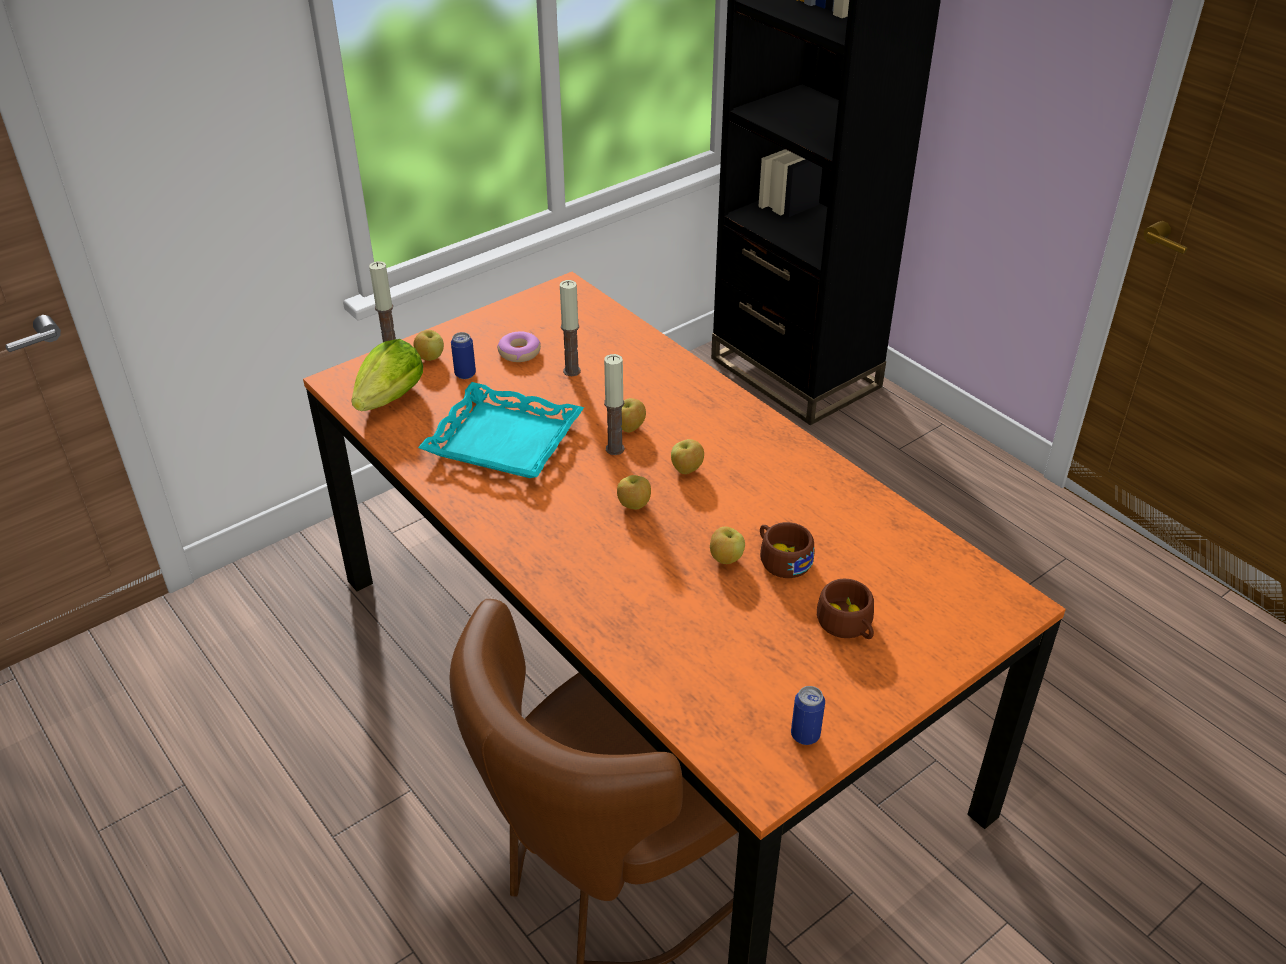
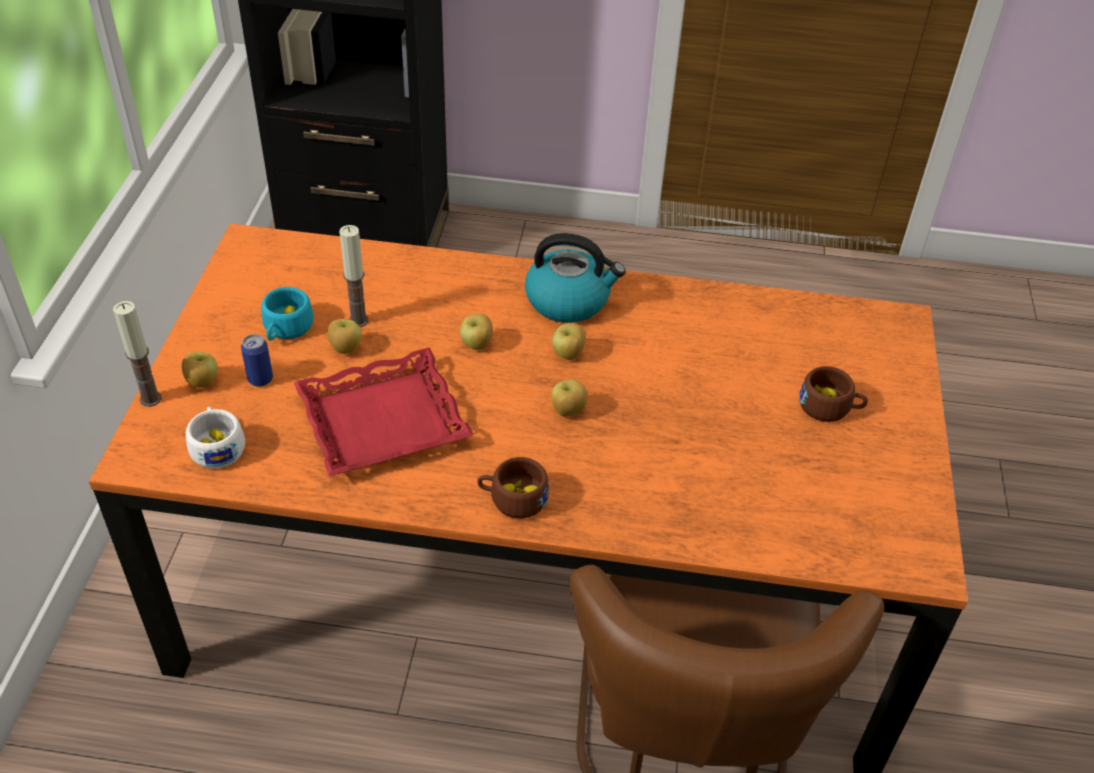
camera: 45 degrees left, 5 degrees up
lettuce [351,339,423,411] -> white cup [186,407,245,469]
turquoise tray [418,382,584,478] -> red tray [294,347,474,476]
donut [497,331,541,362] -> turquoise cup [261,287,314,341]
candle [604,354,625,455] -> none
apple [710,527,745,564] -> apple moved to [327,319,361,354]
brown cup [760,522,814,578] -> brown cup moved to [477,457,549,519]
can [791,686,825,745] -> none
none -> kettle [525,233,625,323]

